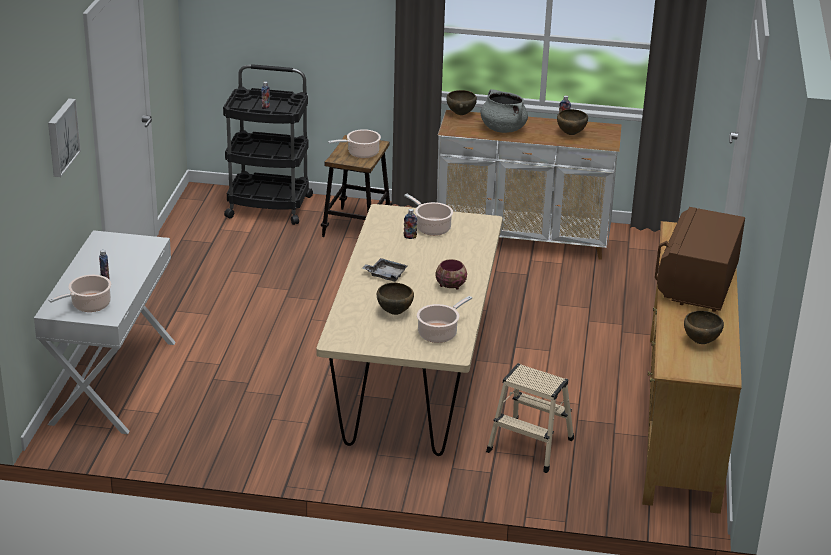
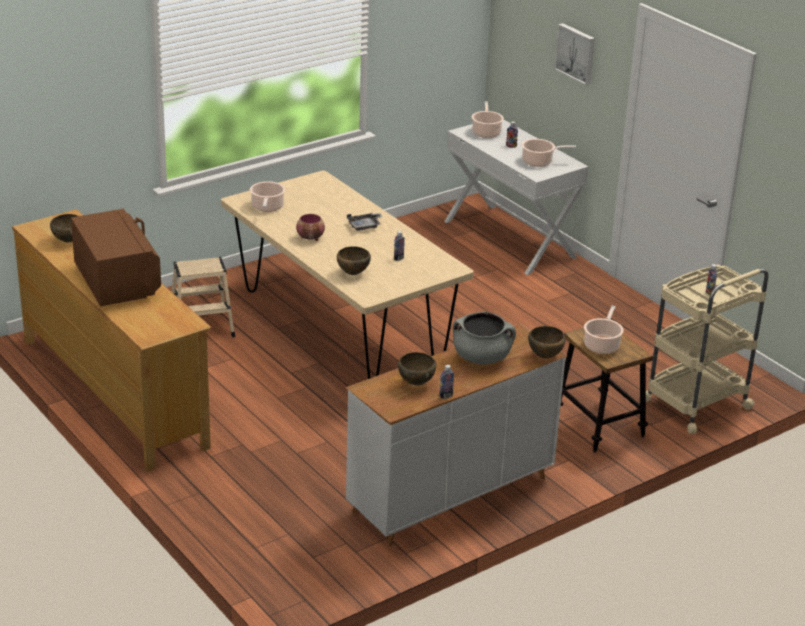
camera: 135 degrees right, 0 degrees up
black cart [223,64,313,225] -> beige cart [646,265,769,434]
brown bowl [377,283,414,315] -> brown bowl moved to [337,246,371,275]
cooking pot [404,194,453,236] -> cooking pot moved to [522,139,576,167]

